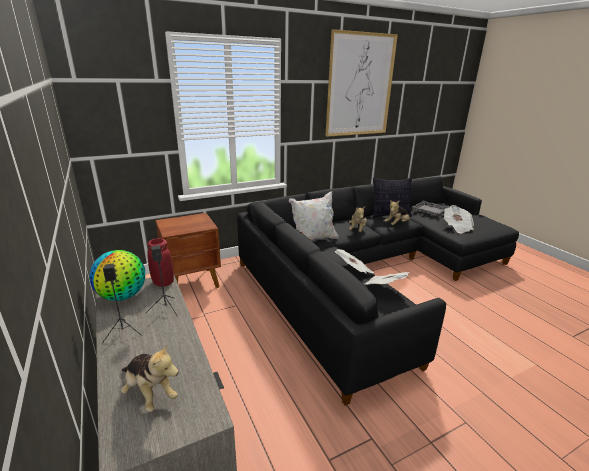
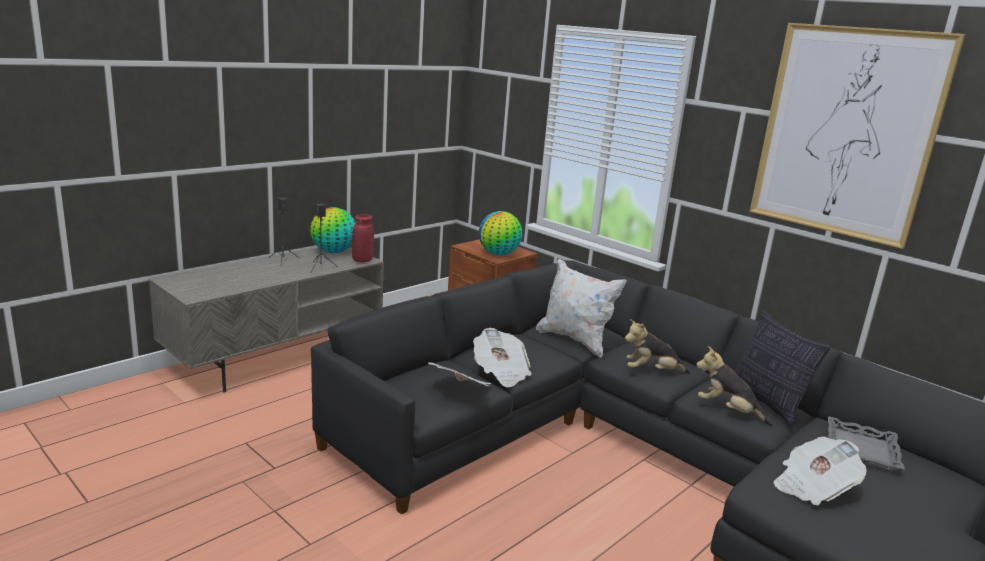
camera: 70 degrees right, 5 degrees down
plush toy [121,344,179,412] -> none
none -> globe [479,211,523,255]

